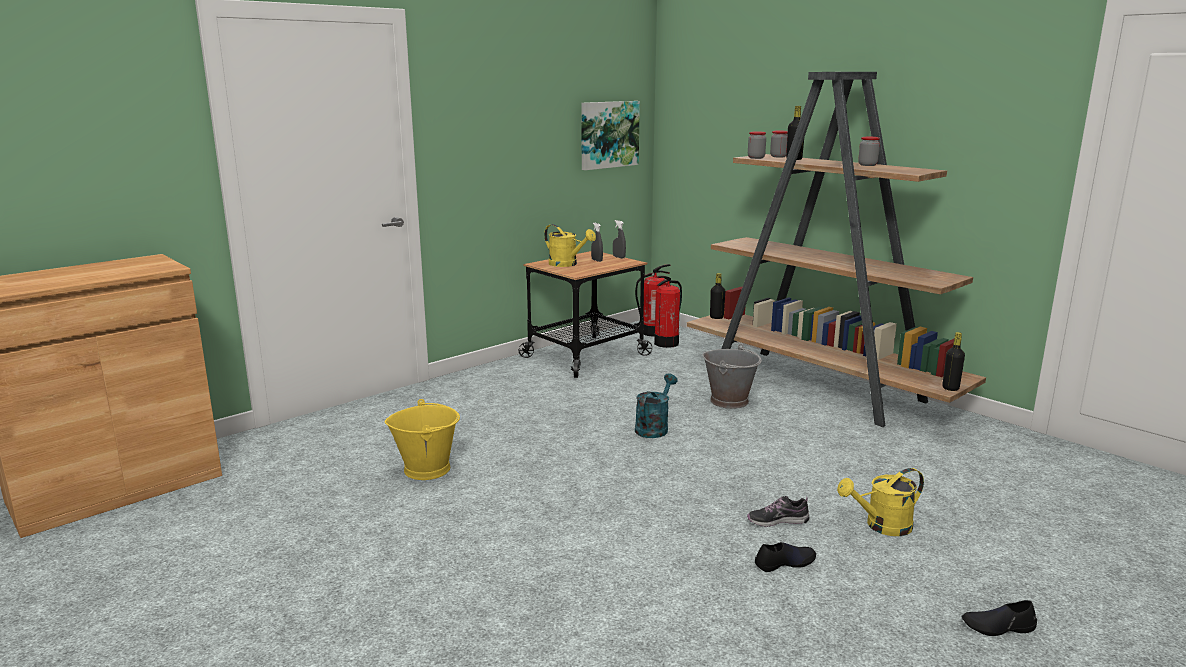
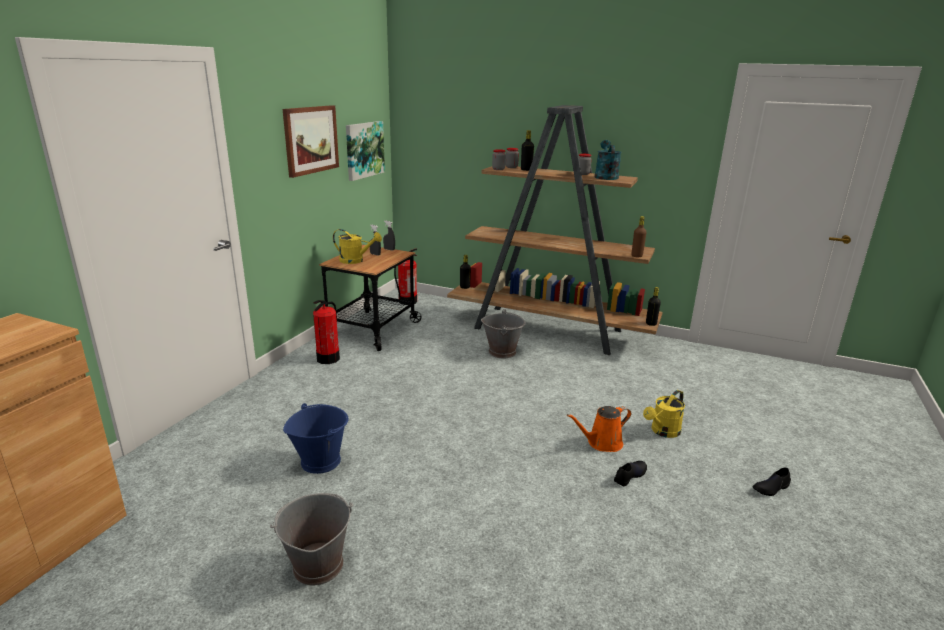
camera: 25 degrees left, 5 degrees up
yellow bucket [385,399,460,480] -> blue bucket [283,403,349,474]
turquoise watering can [635,373,678,438] -> turquoise watering can moved to [595,140,622,180]
fire extinguisher [654,276,682,348] -> fire extinguisher moved to [313,300,340,364]
shoe [747,496,809,527] -> orange watering can [567,406,631,452]
none -> grey bucket [270,493,353,585]
none -> picture [283,105,339,178]
none -> brown bottle [631,216,647,257]

